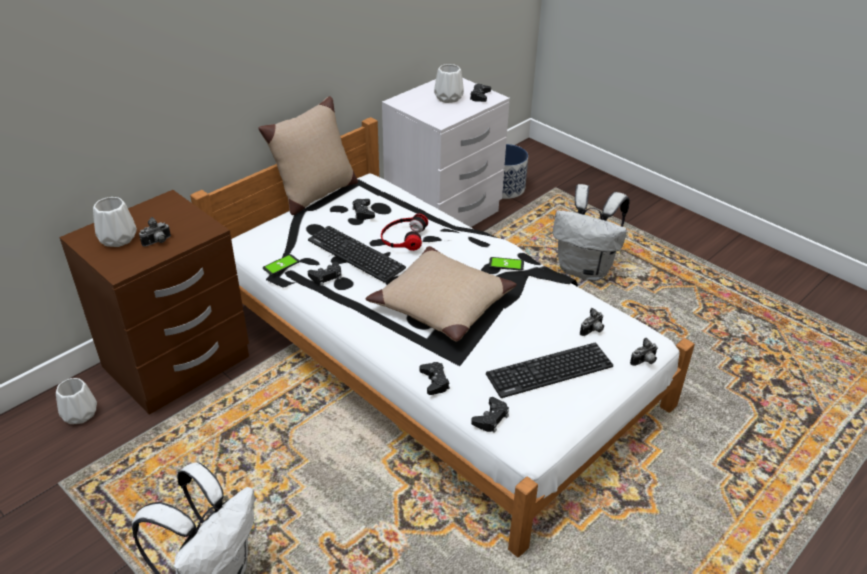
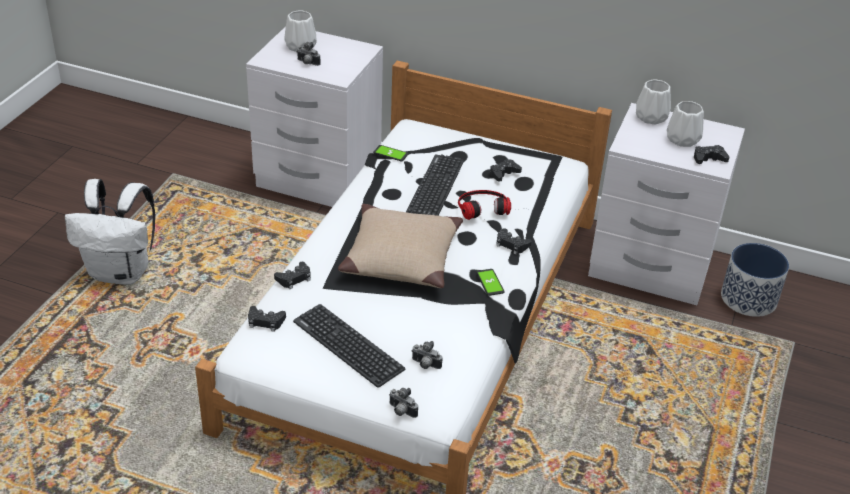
camera: 65 degrees right, 0 degrees up
white vase [56,378,97,424] -> white vase moved to [636,80,671,125]
brown nightstand [59,190,249,415] -> white nightstand [246,26,383,207]
beige pillow [258,96,358,215] -> none
black game controller [308,262,341,286] -> black game controller moved to [496,228,532,254]
white backpack [553,184,630,281] -> none

